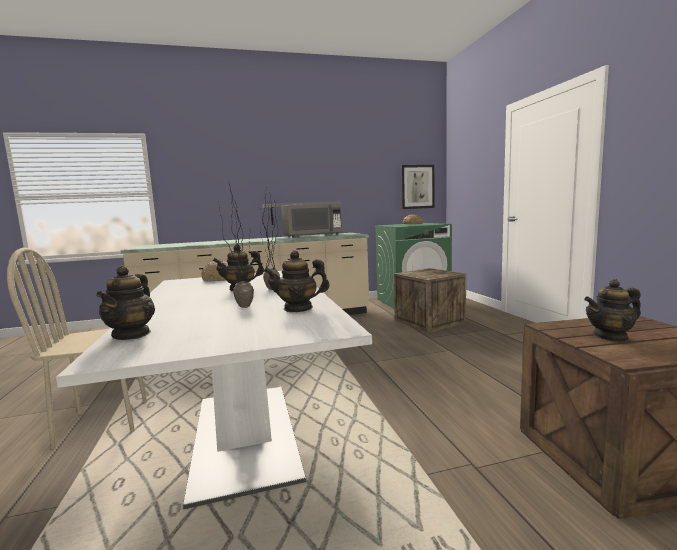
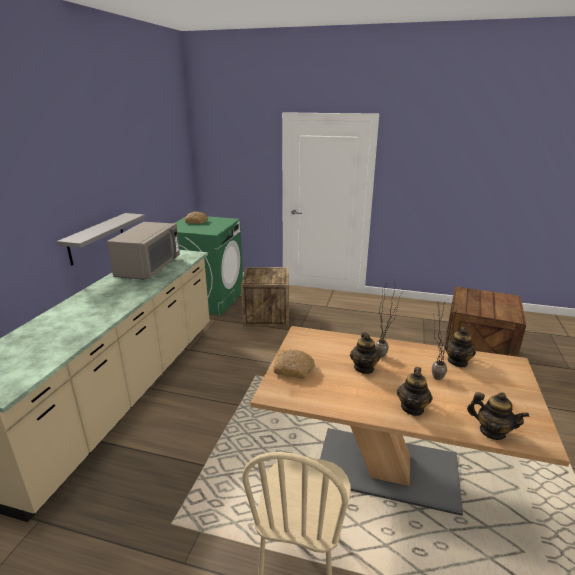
camera: 60 degrees left, 15 degrees up
white dining table [56,271,372,509] -> brown dining table [250,326,570,516]
picture [401,165,434,209] -> none
teapot [584,279,641,342] -> teapot moved to [397,367,433,416]

